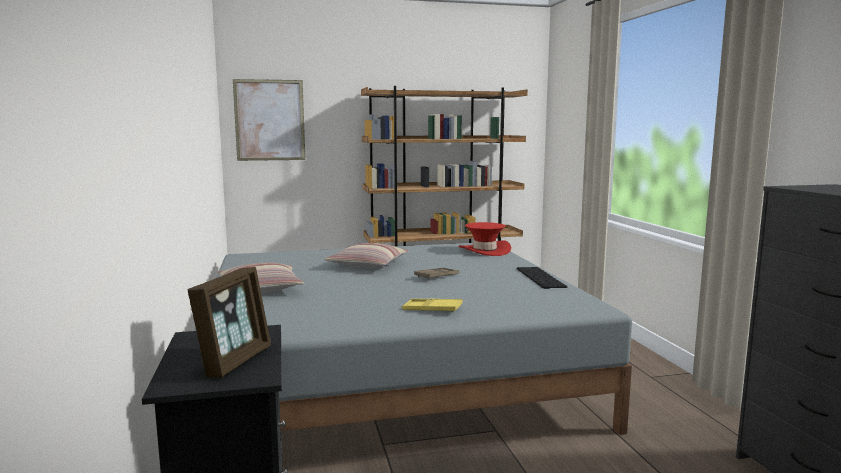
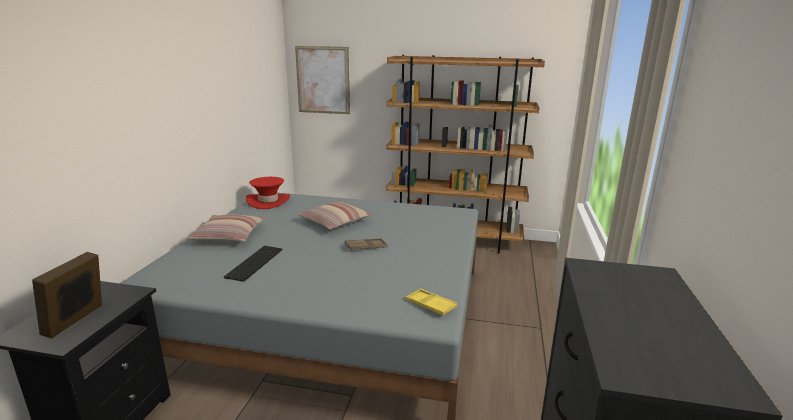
camera: 25 degrees right, 10 degrees up
picture frame [188,267,271,377] -> picture frame turned 150 degrees clockwise [32,252,102,338]
yellow tray [402,299,463,312] -> yellow tray moved to [406,289,457,315]
red hat [459,222,511,256] -> red hat moved to [246,177,290,209]
keyboard [517,267,567,289] -> keyboard moved to [224,246,282,282]

